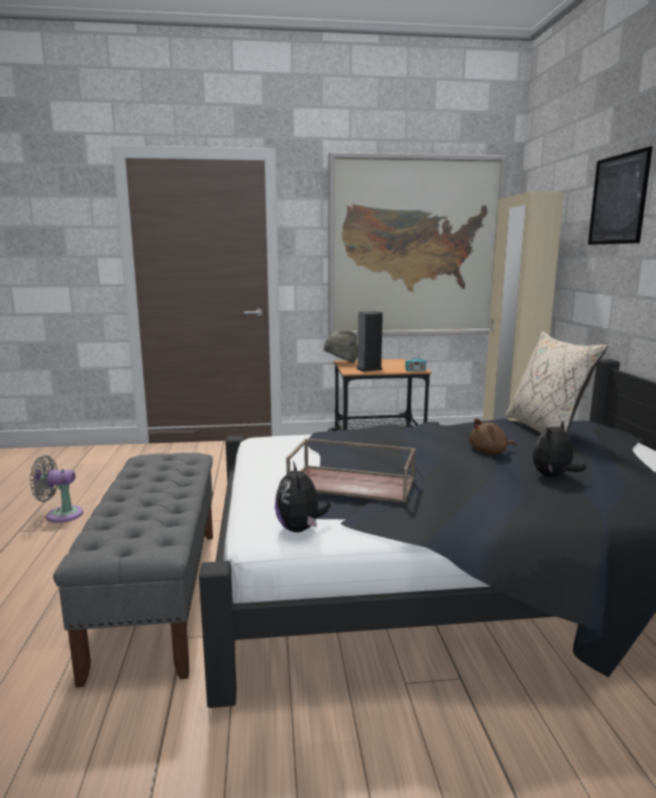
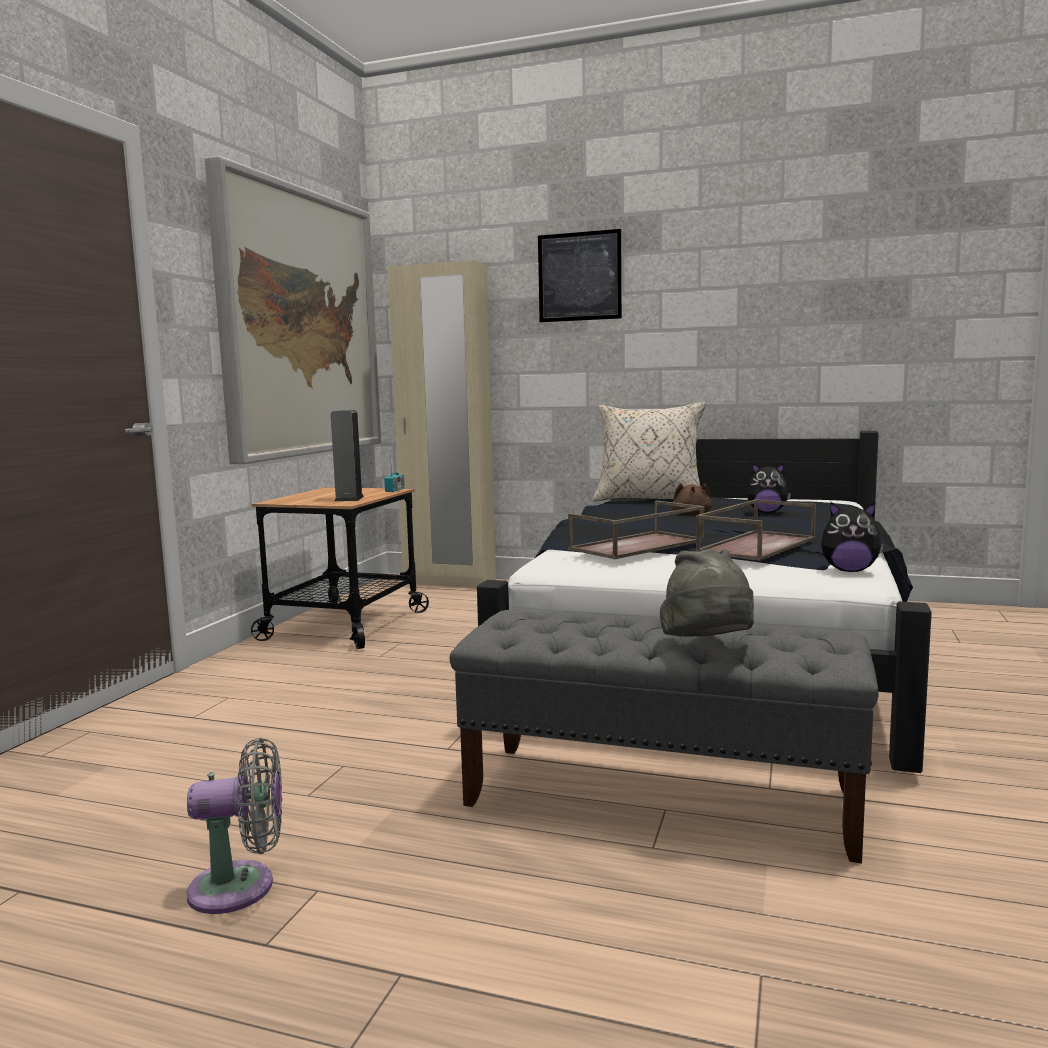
camera: 65 degrees left, 5 degrees down
grey fan [30,455,83,523] -> grey fan turned 120 degrees counterclockwise [186,738,282,914]
grey hat [324,329,358,363] -> grey hat moved to [660,549,754,637]
plush toy [533,421,586,477] -> plush toy turned 60 degrees counterclockwise [747,463,791,513]
none -> brown tray [568,500,705,559]

